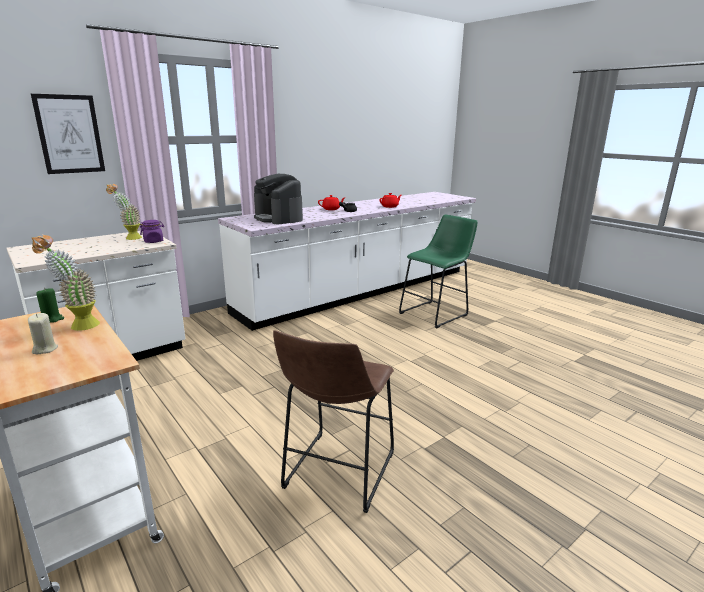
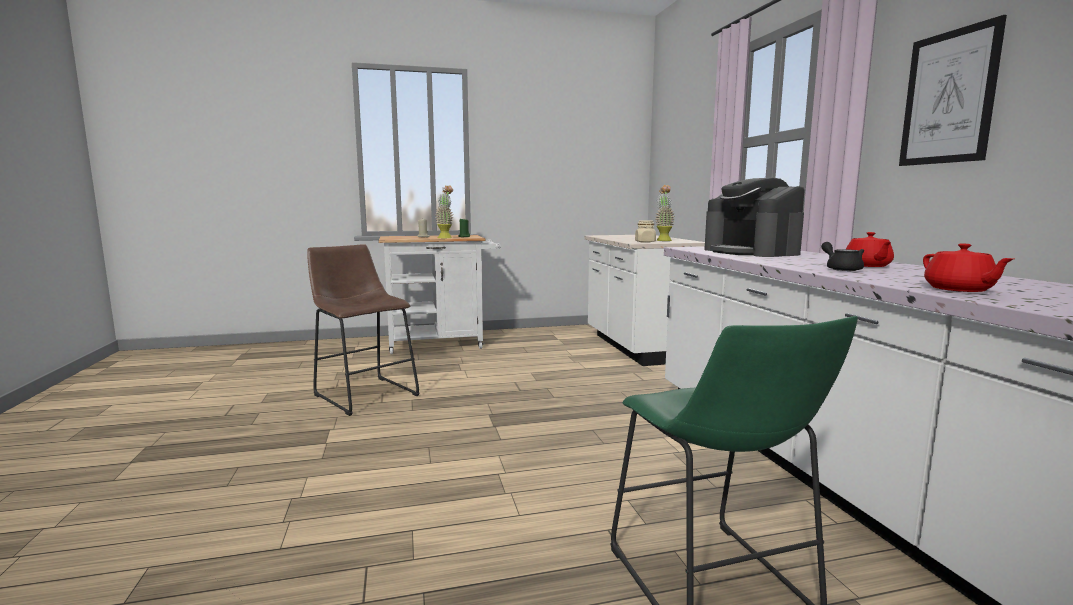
camera: 115 degrees right, 10 degrees down
picture [31,94,105,174] -> picture moved to [899,15,1007,166]
purple jar [140,220,164,243] -> beige jar [635,220,656,243]
coffee machine [254,174,303,224] -> coffee machine turned 105 degrees counterclockwise [704,177,805,257]

